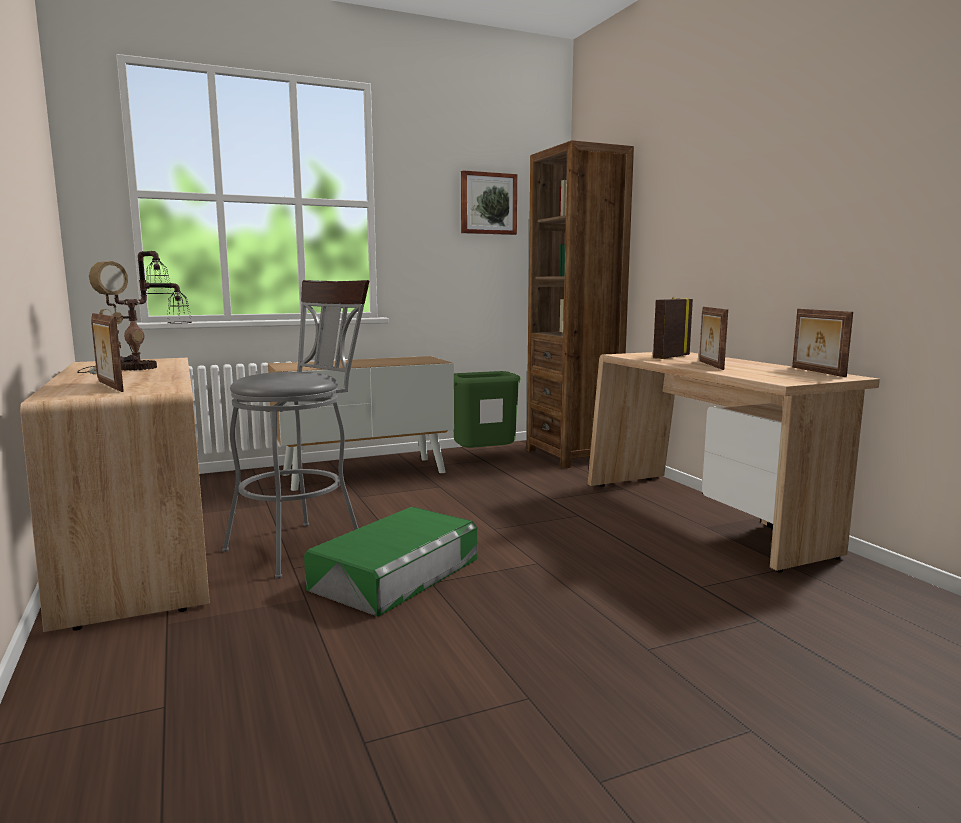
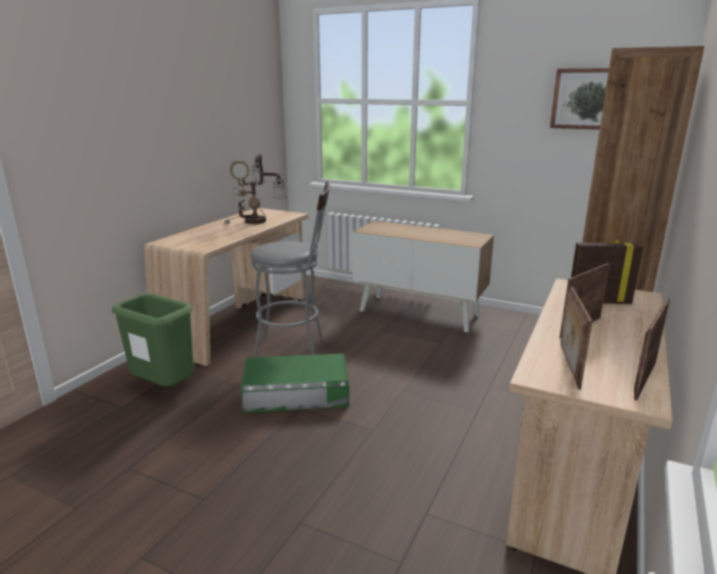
camera: 50 degrees right, 10 degrees up
picture frame [91,313,124,392] -> picture frame moved to [560,286,593,390]
green trash can [454,371,521,448] -> green trash can moved to [112,293,194,386]

